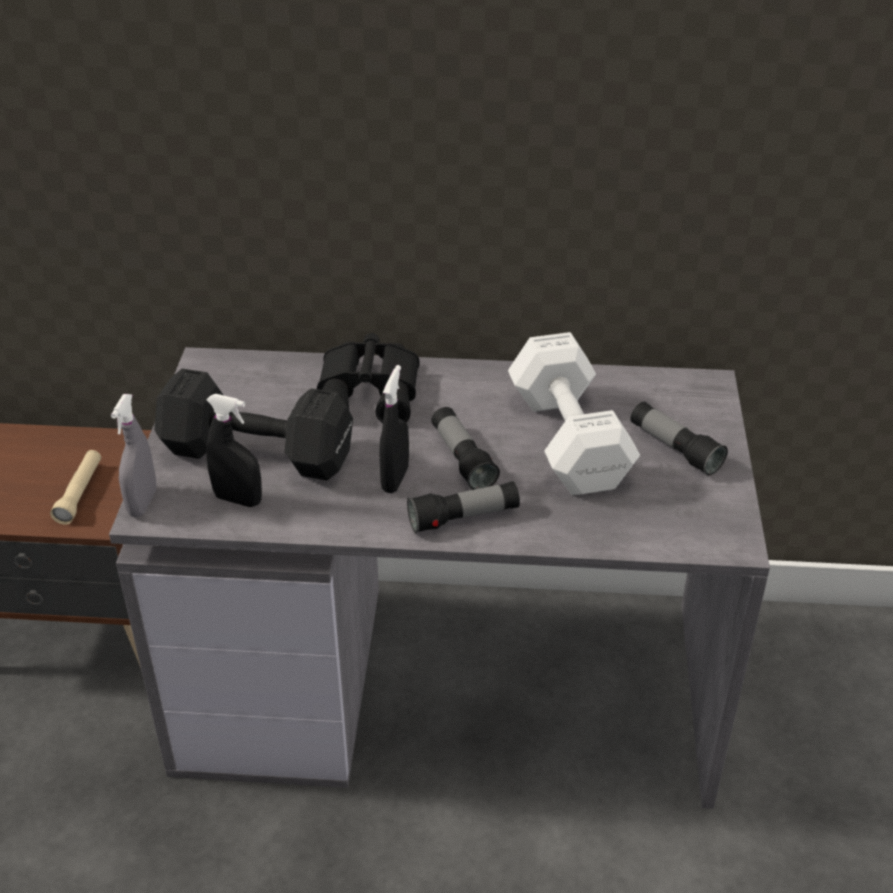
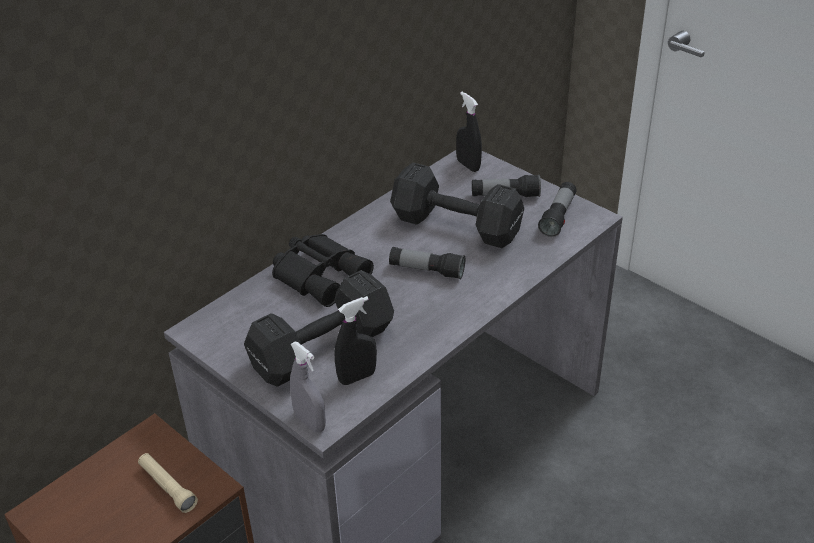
camera: 50 degrees left, 0 degrees up
black spray bottle [379,365,409,493] -> black spray bottle moved to [456,92,482,172]
flashlight [407,481,520,533] -> flashlight moved to [538,182,577,237]
white dumbbell [508,332,640,495] -> black dumbbell [390,163,524,248]

